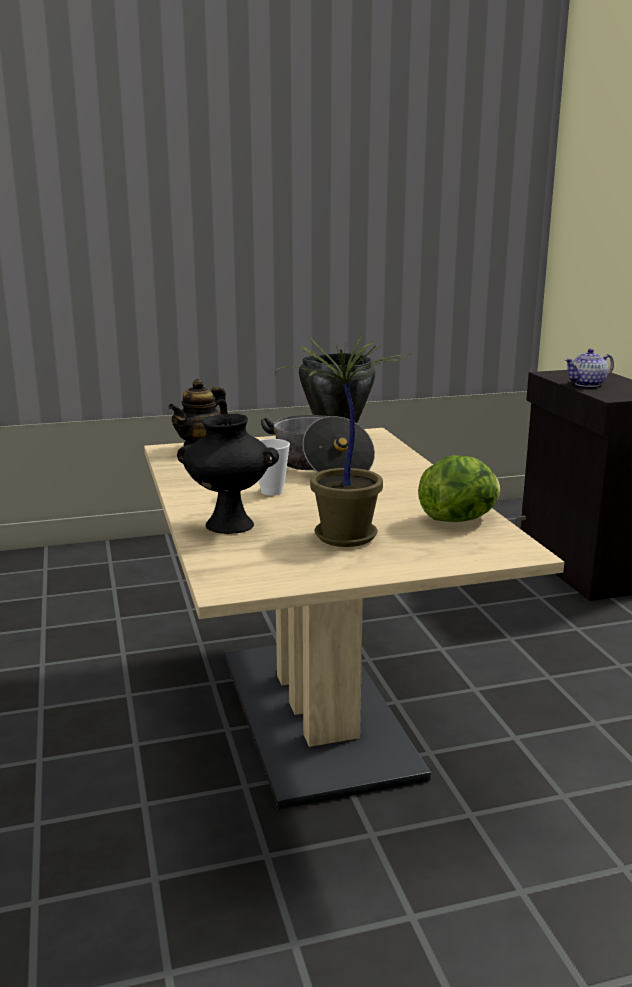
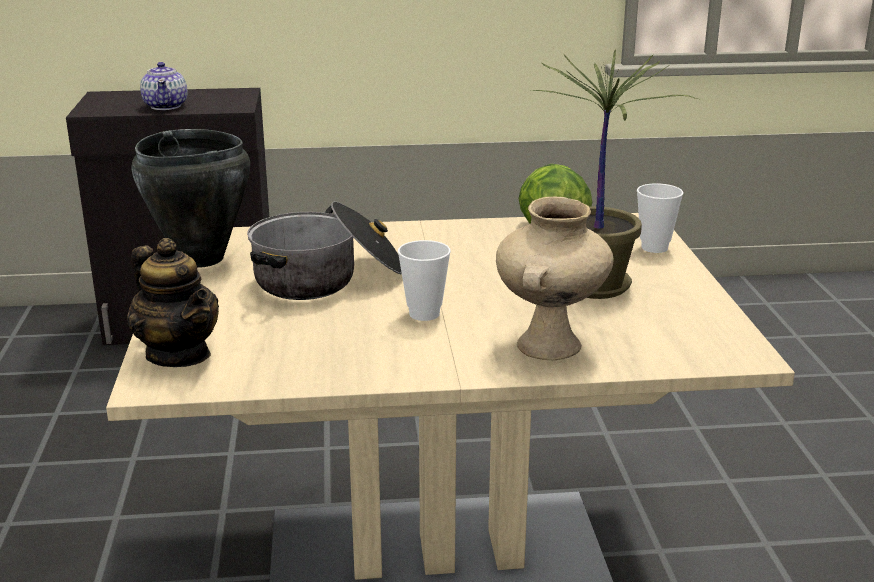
camera: 80 degrees left, 5 degrees up
black vase [177,414,279,534] -> beige vase [496,197,614,360]
none -> cup [637,183,683,253]

